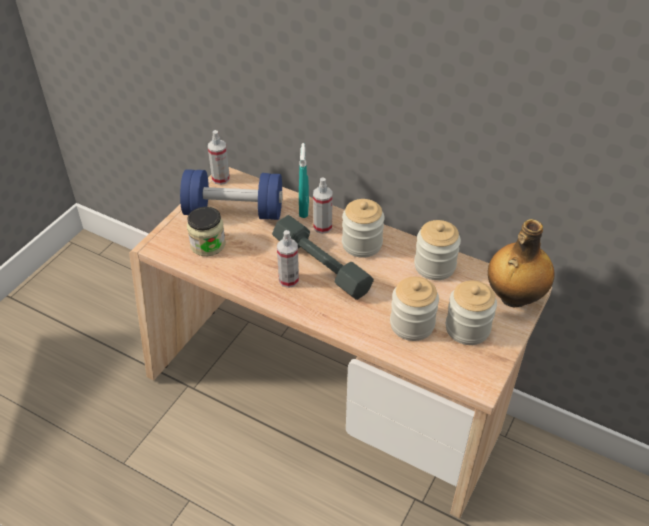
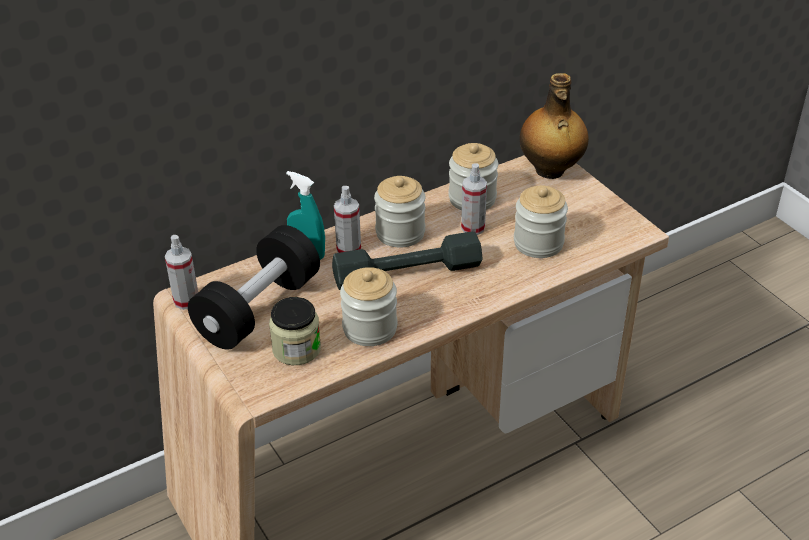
camera: 60 degrees left, 5 degrees down
blue dumbbell [180,169,283,220] -> black dumbbell [188,225,320,350]
spray bottle [277,230,299,288] -> spray bottle moved to [461,163,487,235]
jar [446,281,497,345] -> jar moved to [340,267,397,346]

